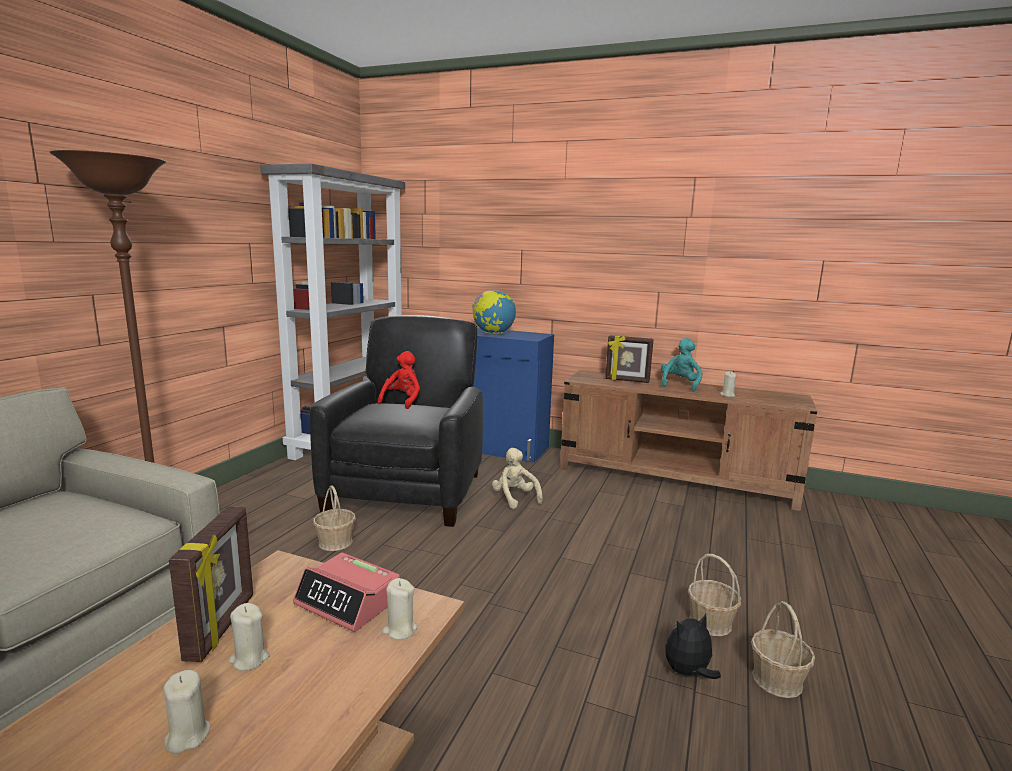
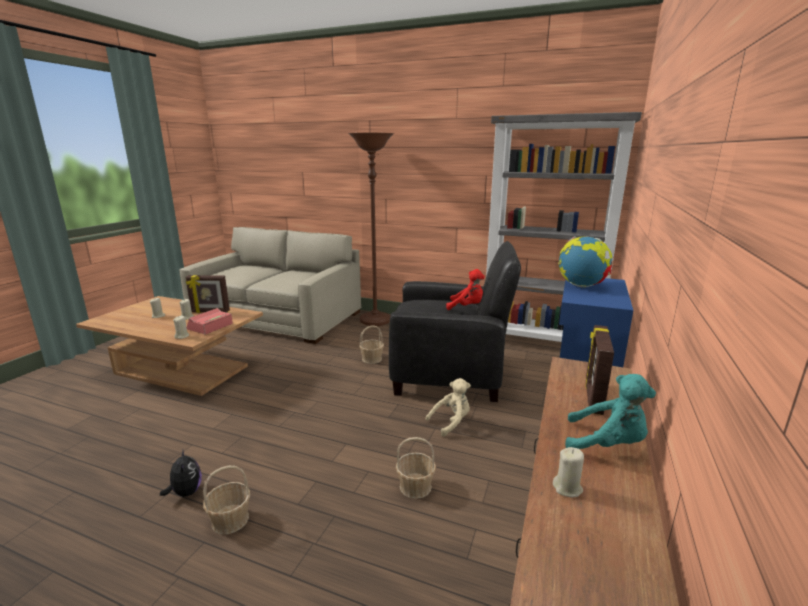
camera: 90 degrees right, 5 degrees up
basket [751,601,815,698] -> basket moved to [396,437,436,499]

